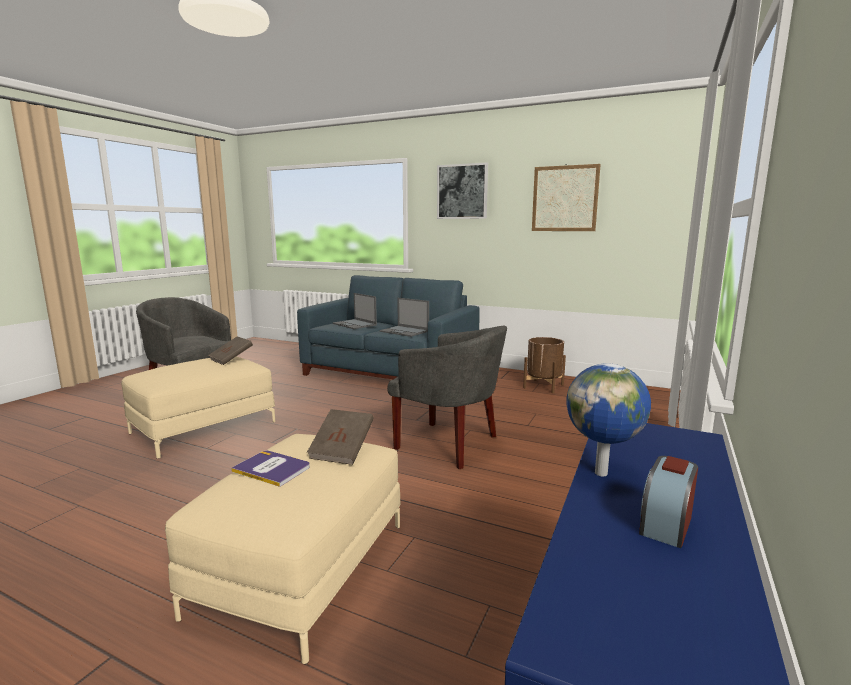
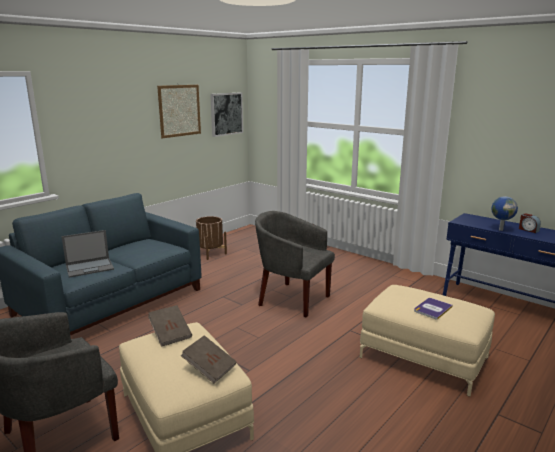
camera: 75 degrees left, 5 degrees up
brown book [307,409,374,465] -> brown book moved to [181,335,237,384]
laptop [380,298,429,337] -> none
grey armchair [387,325,507,469] -> grey armchair turned 105 degrees counterclockwise [255,211,335,317]
picture [437,163,488,219] -> picture moved to [210,92,243,137]

